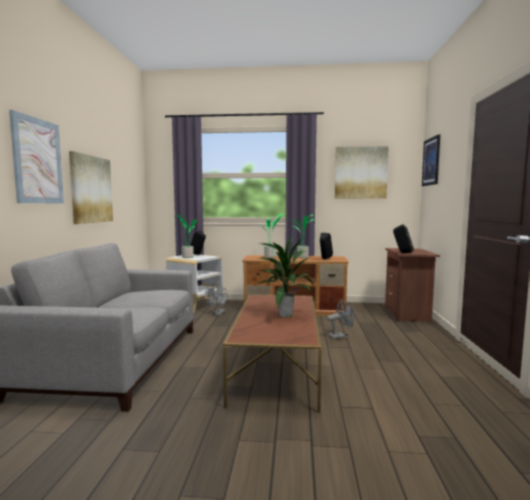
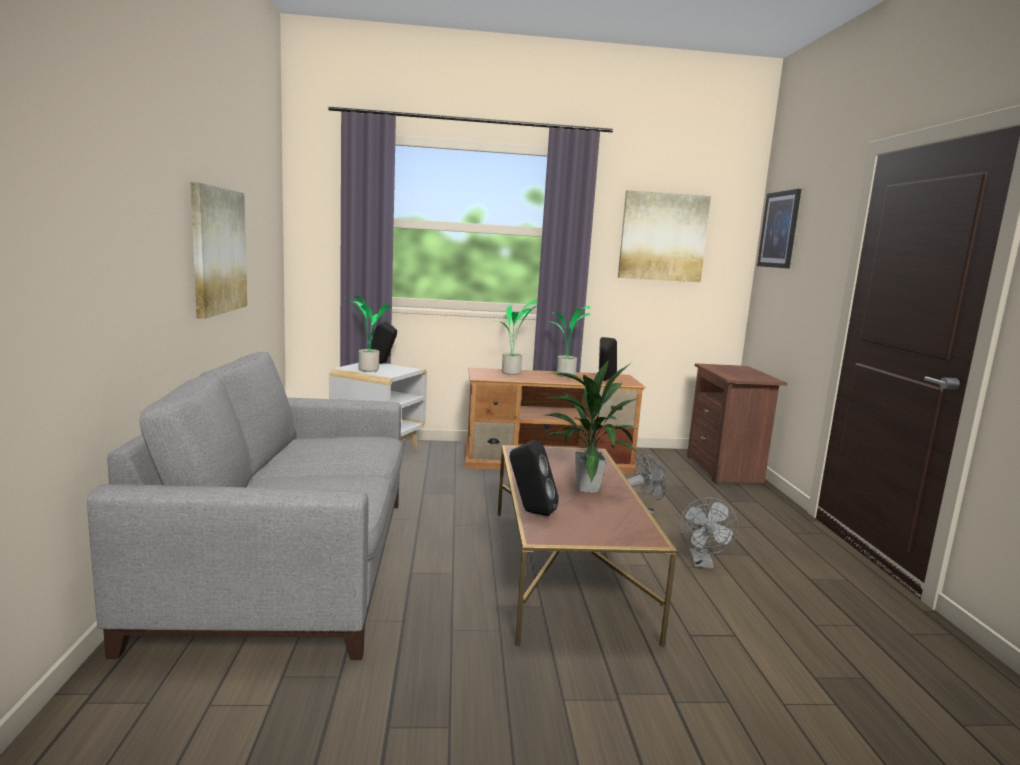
camera: 10 degrees left, 5 degrees up
picture [9,110,64,203] -> none
grey fan [205,284,228,315] -> grey fan moved to [680,498,738,569]
black speaker [393,224,414,253] -> black speaker moved to [510,440,559,516]

